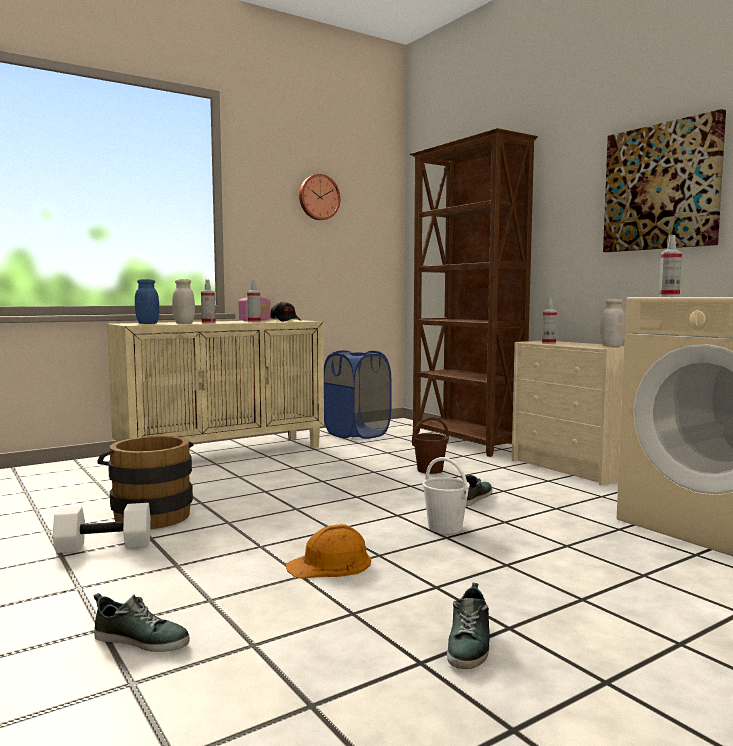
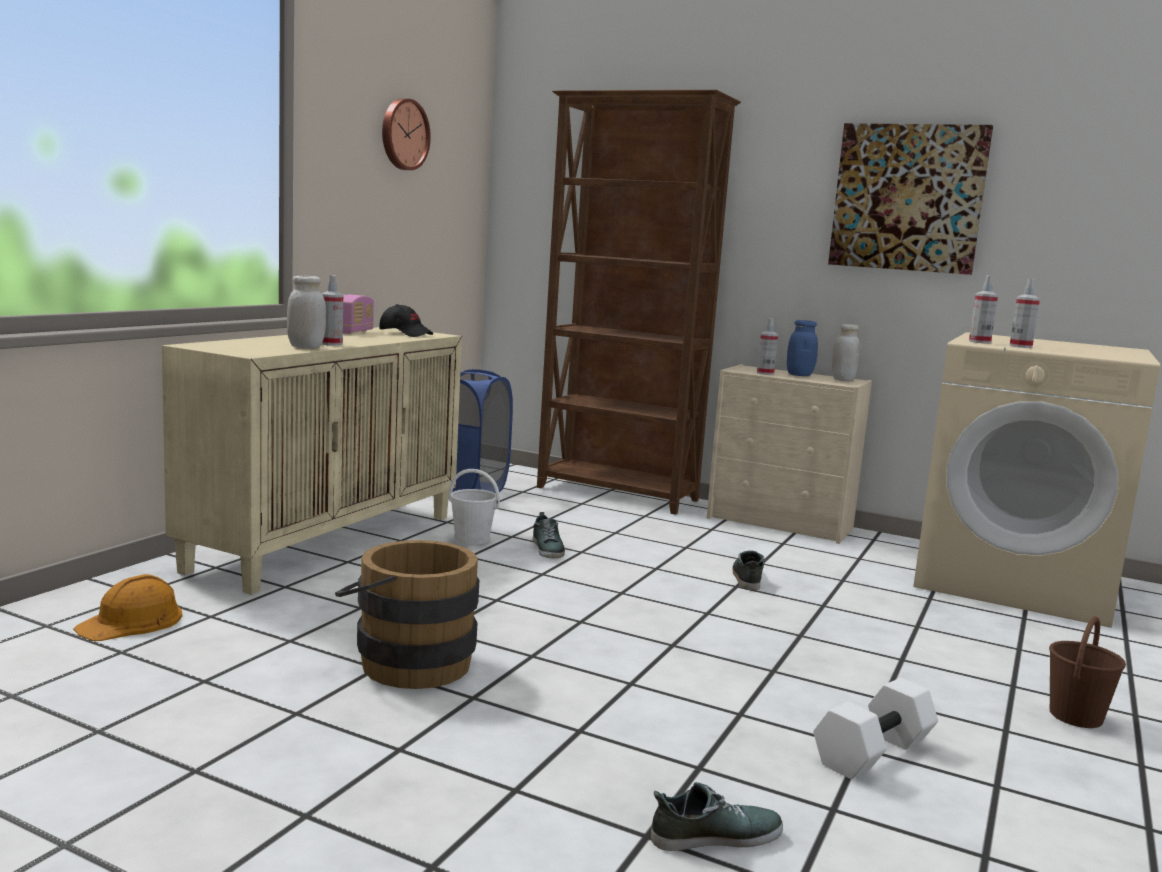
camera: 30 degrees left, 5 degrees up
white dumbbell [53,503,151,553] -> white dumbbell moved to [813,678,938,779]
blue jar [135,279,159,324] -> blue jar moved to [787,320,818,376]
spray bottle [247,280,261,322] -> spray bottle moved to [1009,279,1040,348]
orange hard hat [285,524,371,579] -> orange hard hat moved to [73,574,182,641]
brown bucket [412,417,449,474] -> brown bucket moved to [1049,616,1126,728]
white bucket [422,457,470,534] -> white bucket moved to [449,469,500,545]
shoe [447,583,490,669] -> shoe moved to [533,512,565,558]

